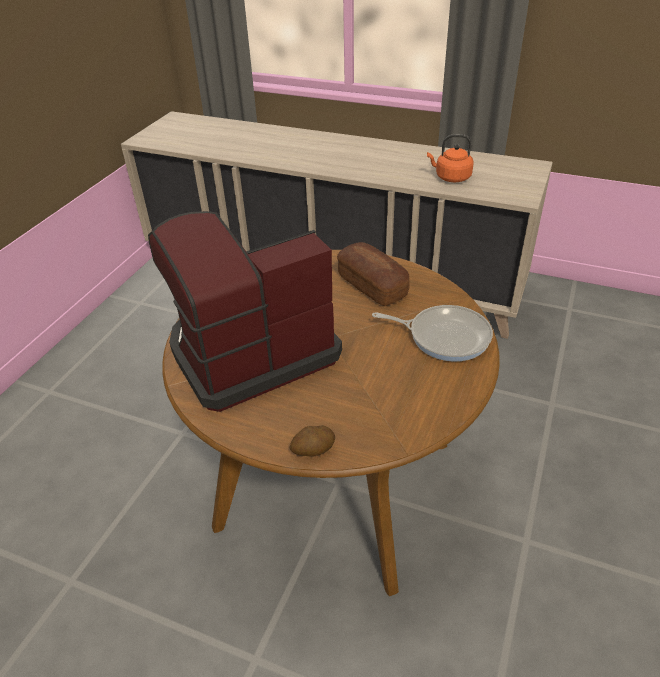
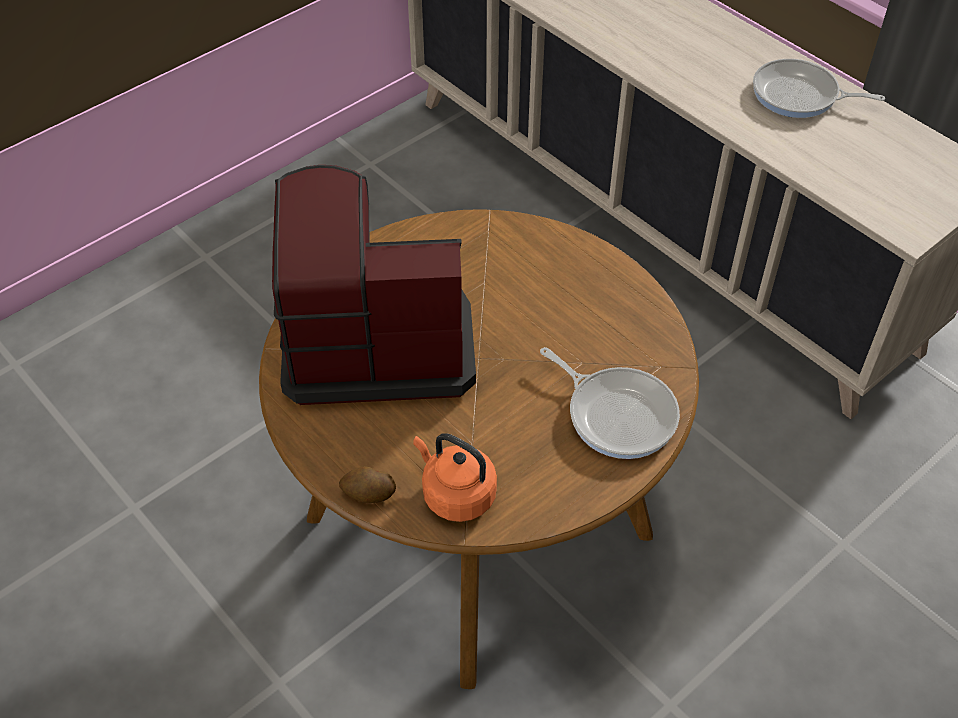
camera: 25 degrees right, 10 degrees up
bread [337,242,410,306] -> none
orange kettle [427,134,474,182] -> orange kettle moved to [413,433,497,522]
none -> frying pan [753,59,885,118]

